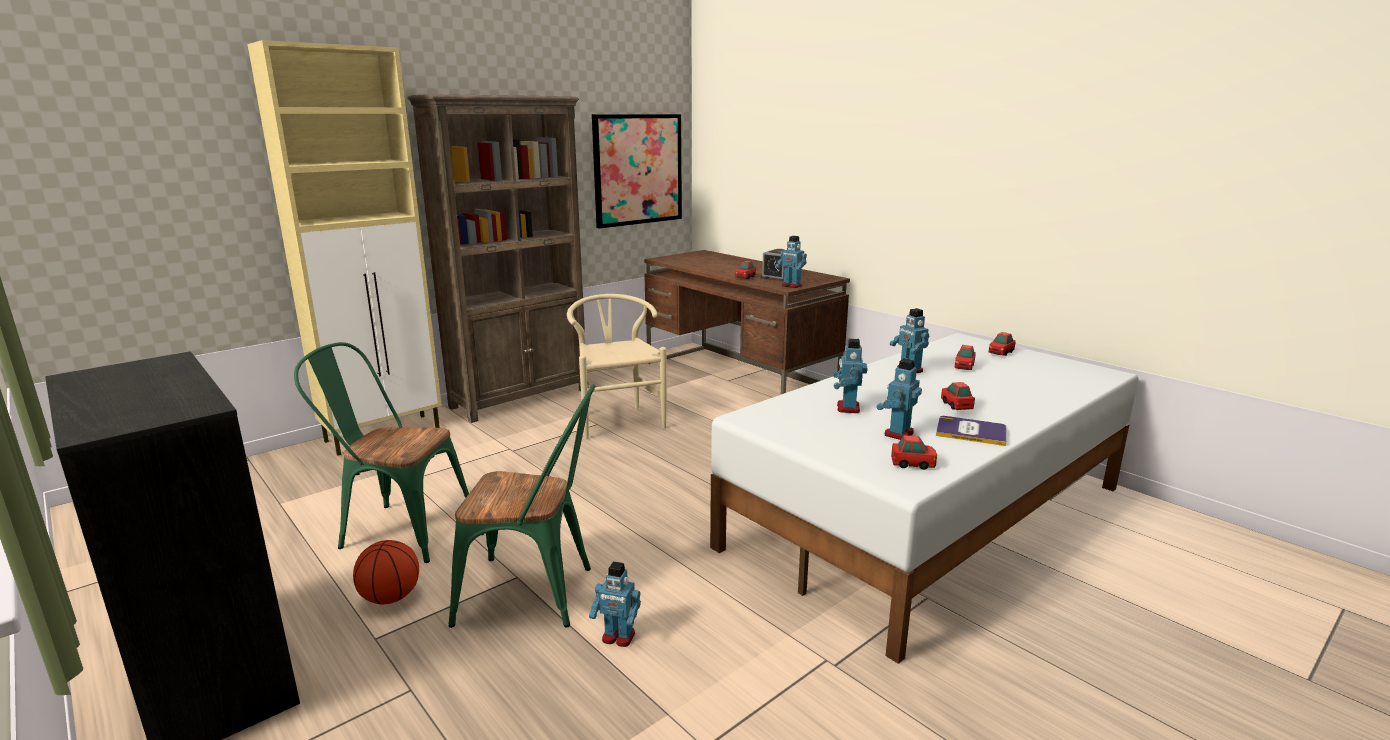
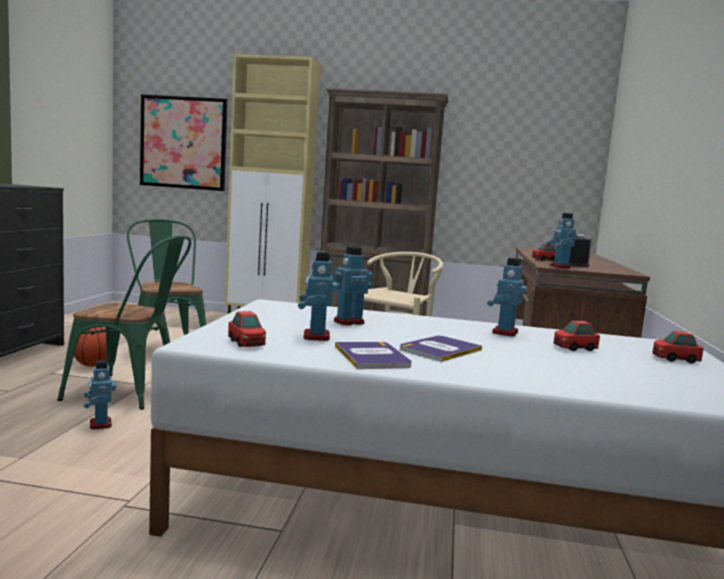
camera: 50 degrees right, 10 degrees down
green chair [449,384,596,628] -> green chair turned 45 degrees counterclockwise [57,236,191,410]
picture [592,114,682,229] -> picture moved to [140,94,228,191]
toy robot [877,358,922,440] -> toy robot turned 90 degrees counterclockwise [298,251,338,341]
toy car [941,382,975,410] -> book [400,336,482,362]

